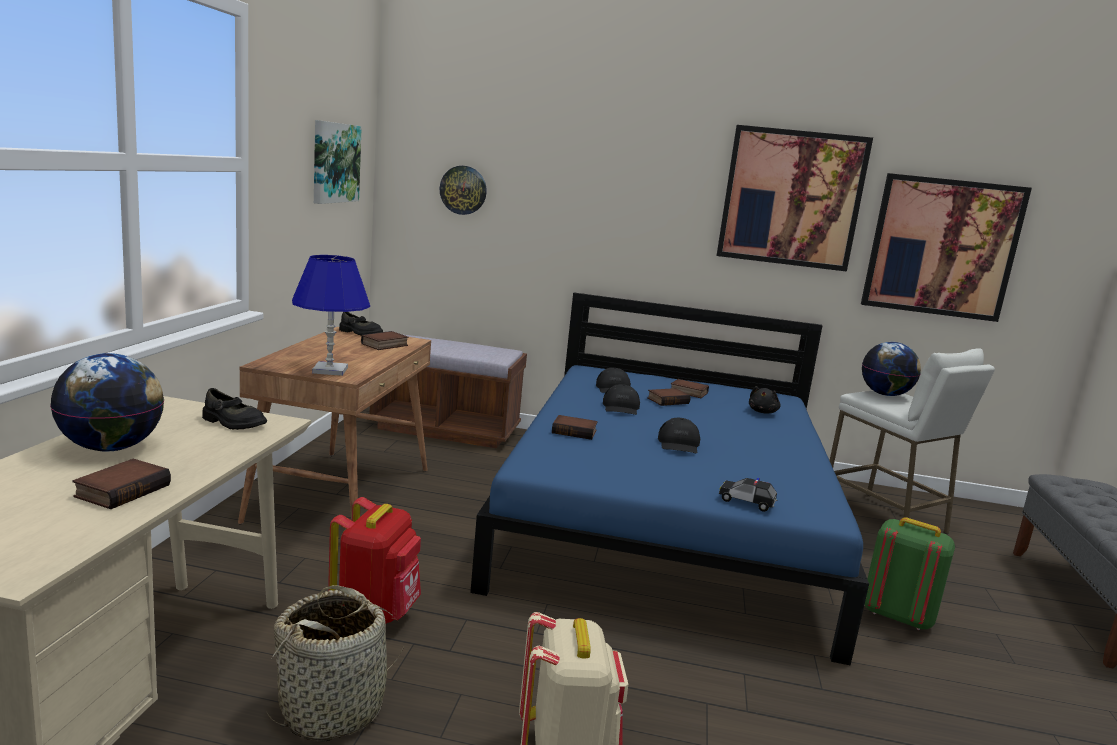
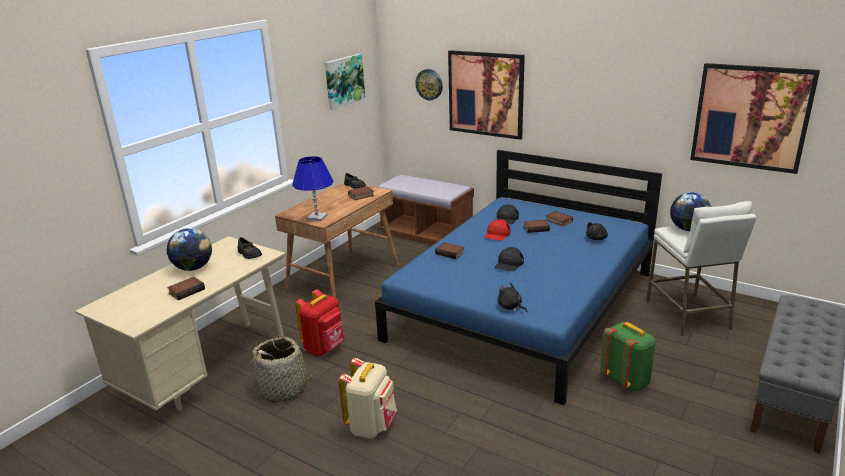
camera: 25 degrees right, 10 degrees up
black cap [603,384,640,415] -> red cap [484,219,511,241]
picture [717,125,873,272] -> picture moved to [448,50,525,140]
toy car [719,478,777,512] -> black plush toy [498,283,527,312]

